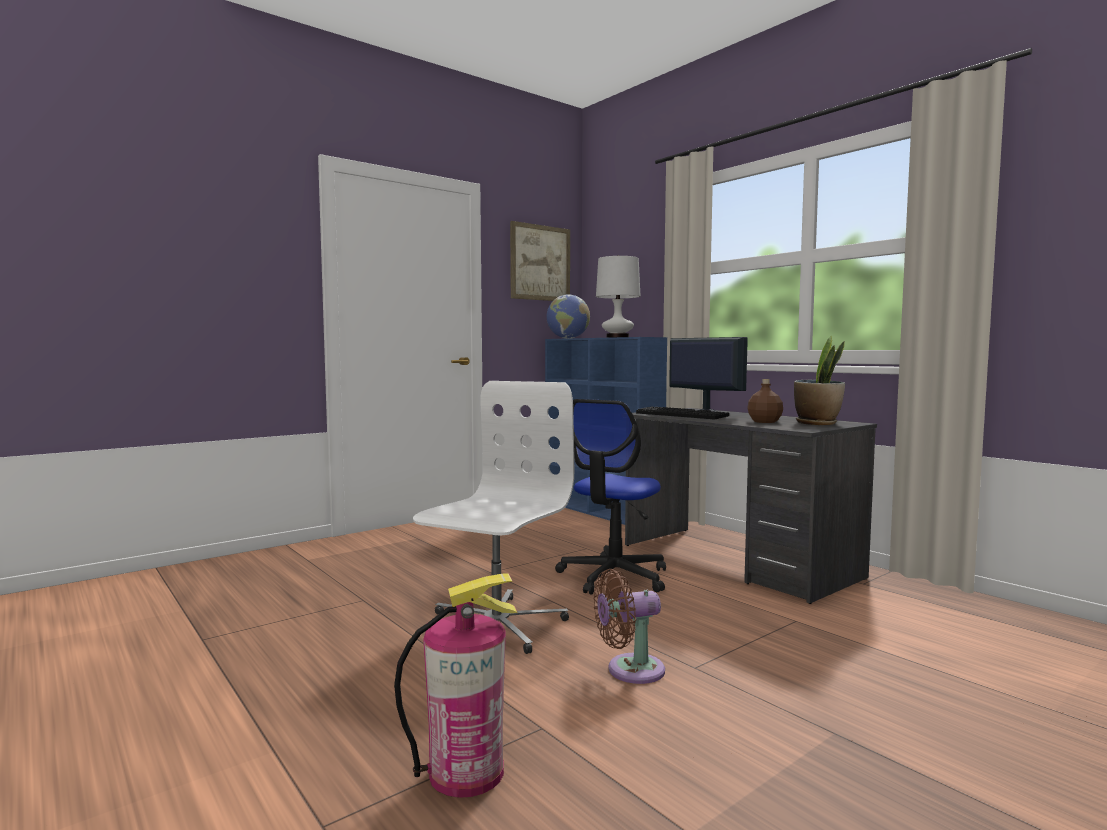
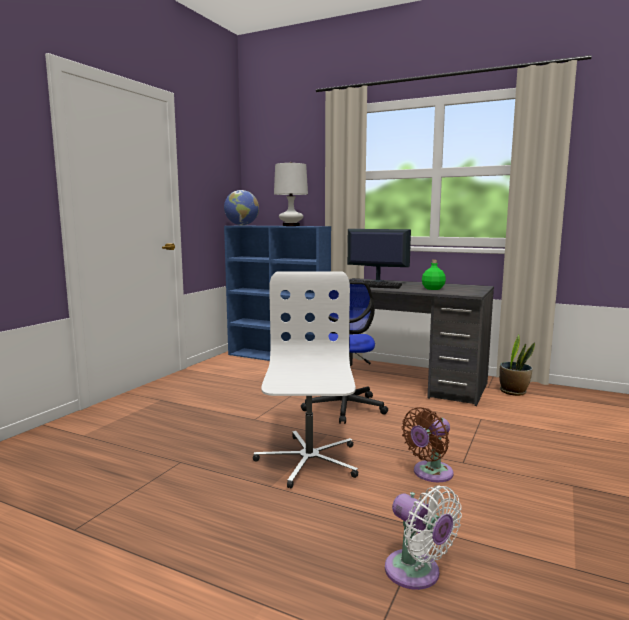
camera: 25 degrees left, 5 degrees up
fire extinguisher [394,573,518,798] -> white fan [385,485,462,590]
picture [510,221,570,301] -> none
brown bottle [748,379,783,423] -> green bottle [422,260,446,290]
potted plant [794,336,845,425] -> potted plant moved to [499,334,535,396]

